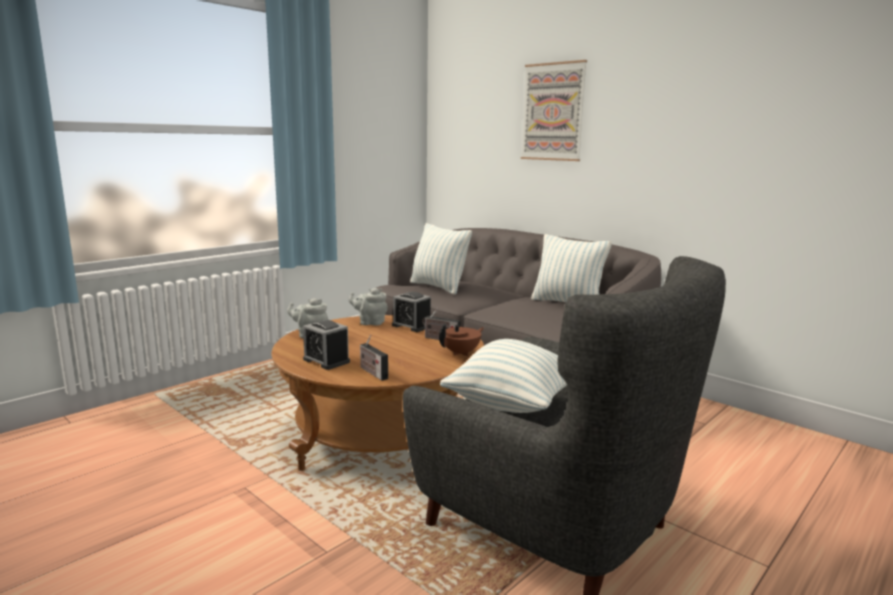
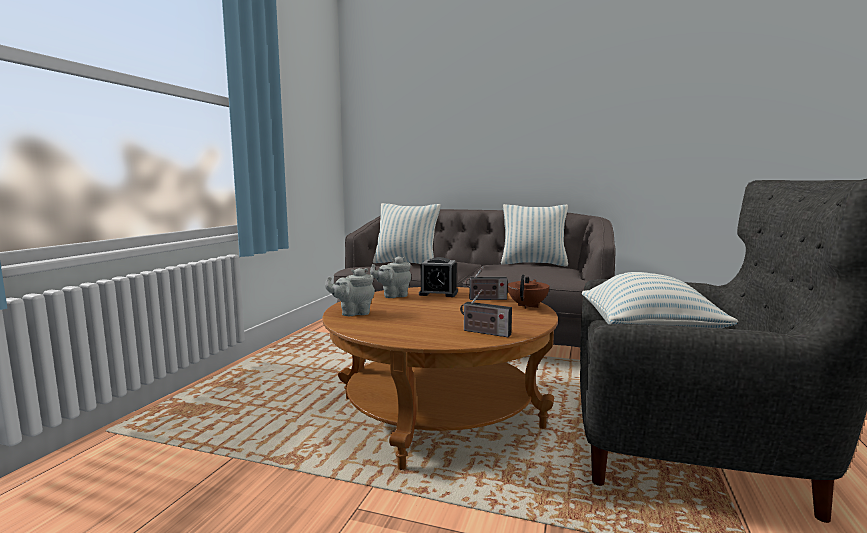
camera: 25 degrees left, 5 degrees down
alarm clock [303,320,350,370] -> none
picture [521,60,587,161] -> none

